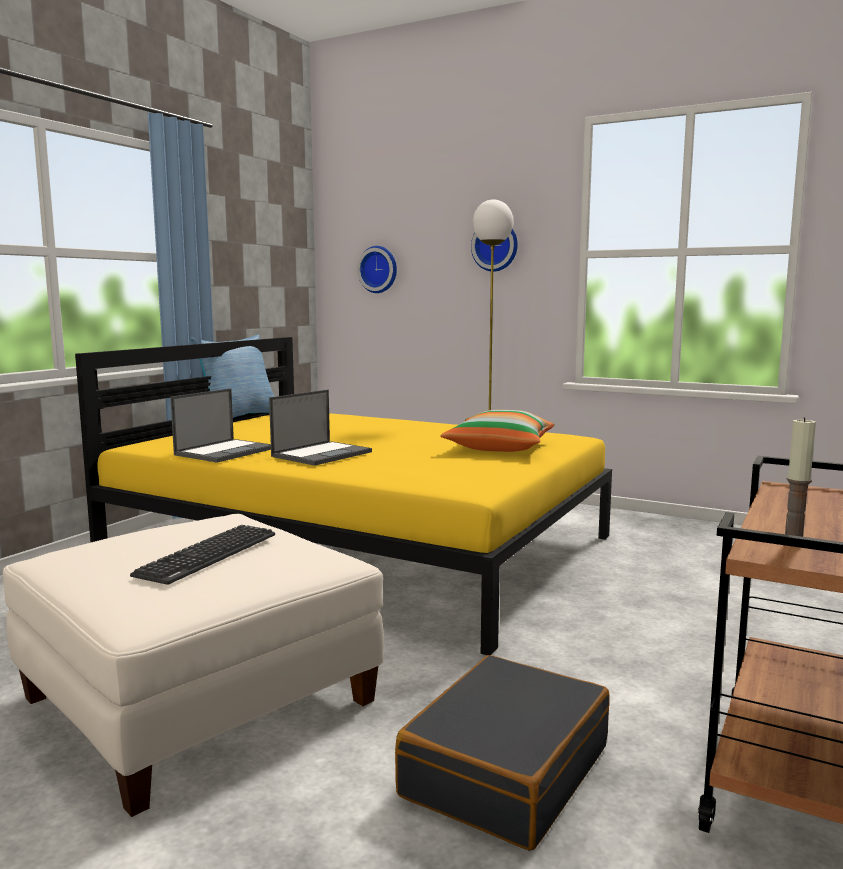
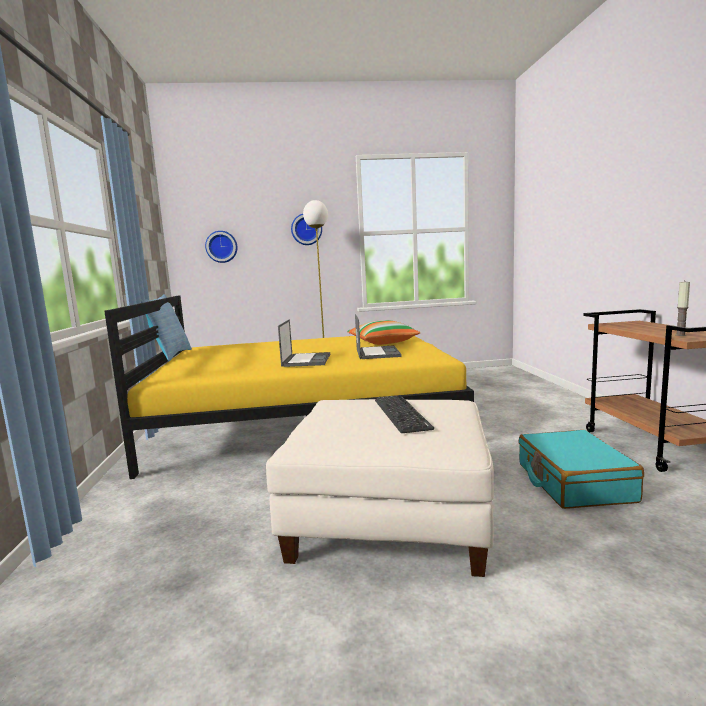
camera: 35 degrees left, 0 degrees up
laptop [170,388,271,463] -> laptop moved to [355,314,402,359]
black suitcase [395,655,610,851] -> turquoise suitcase [519,430,644,509]

